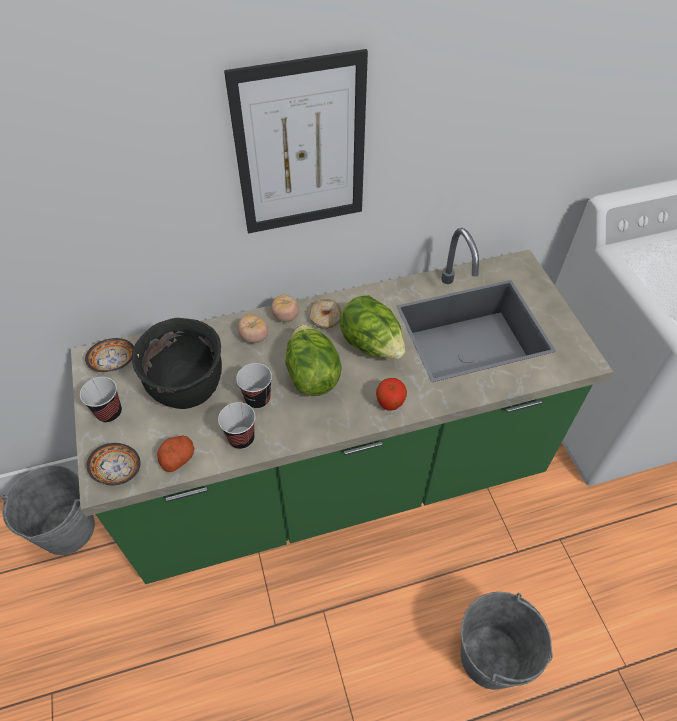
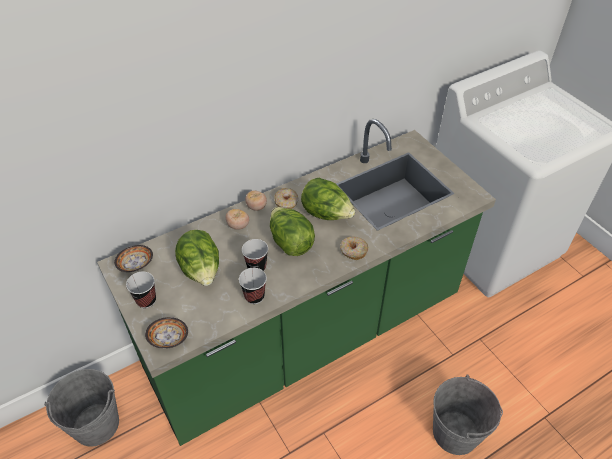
camera: 15 degrees left, 5 degrees down
black cooking pot [132,318,222,409] -> lettuce [175,230,219,286]
potato [157,435,194,472] -> none
picture [224,49,368,233] -> none
apple [376,378,407,411] -> donut [340,236,368,260]

